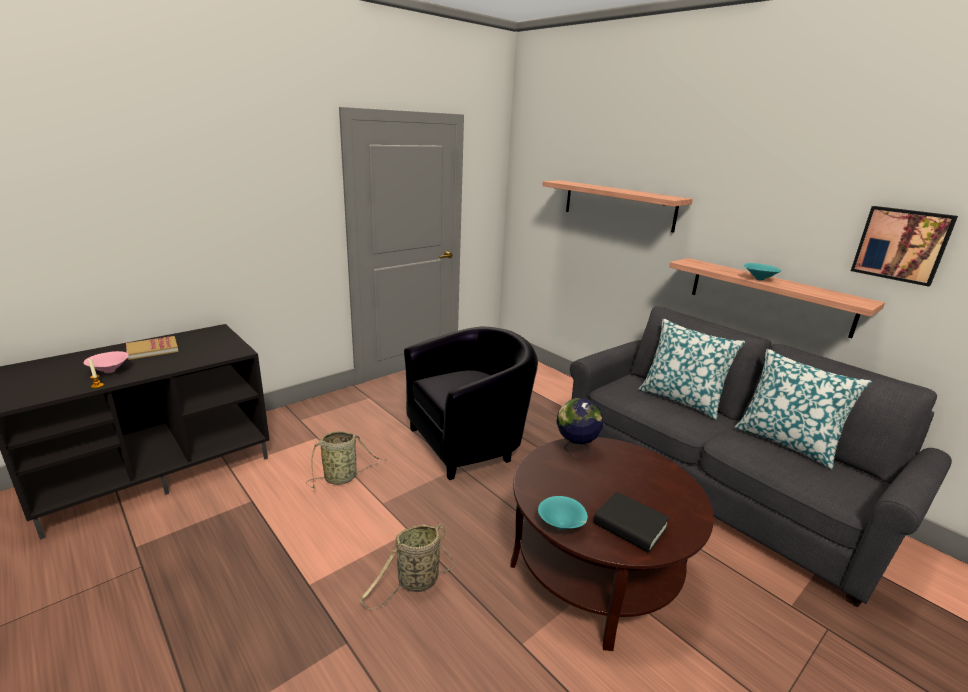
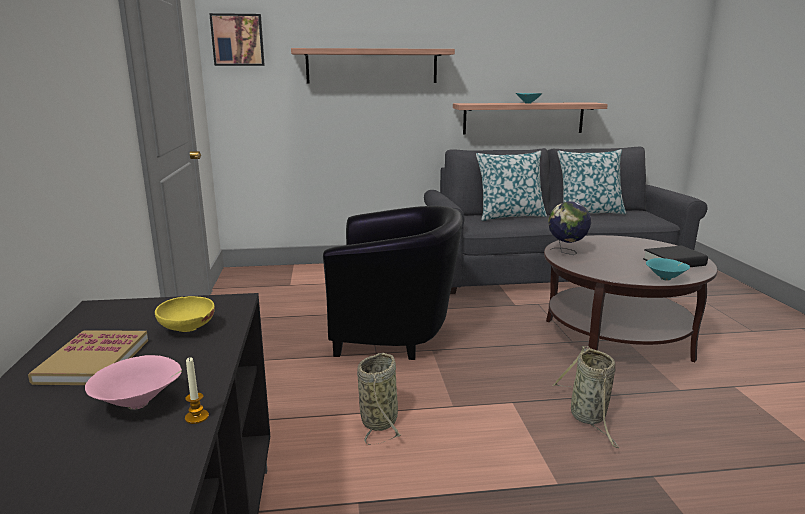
camera: 55 degrees left, 5 degrees down
black armchair [404,327,538,480] -> black armchair turned 90 degrees clockwise [323,206,462,360]
picture [851,206,958,287] -> picture moved to [209,13,265,66]
none -> yellow bowl [155,296,215,332]

